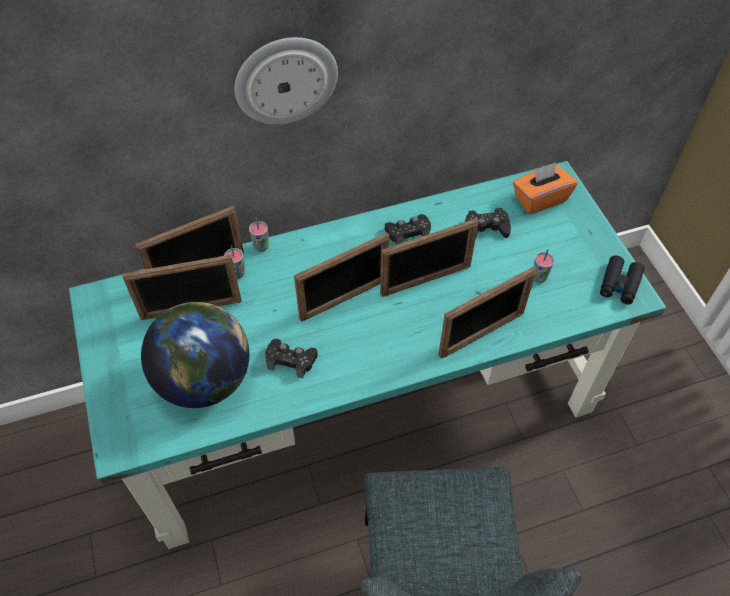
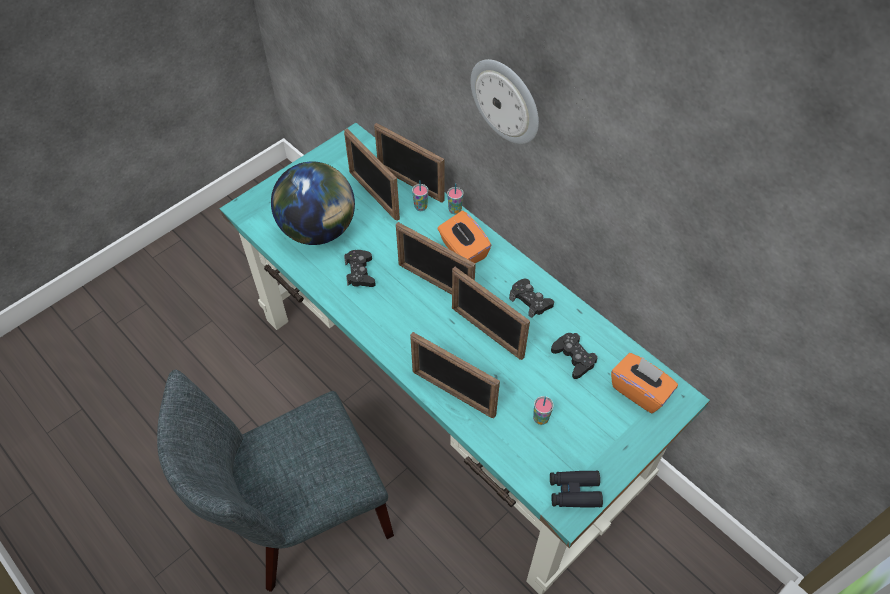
camera: 65 degrees right, 0 degrees up
none -> orange tissue box [437,211,492,263]

